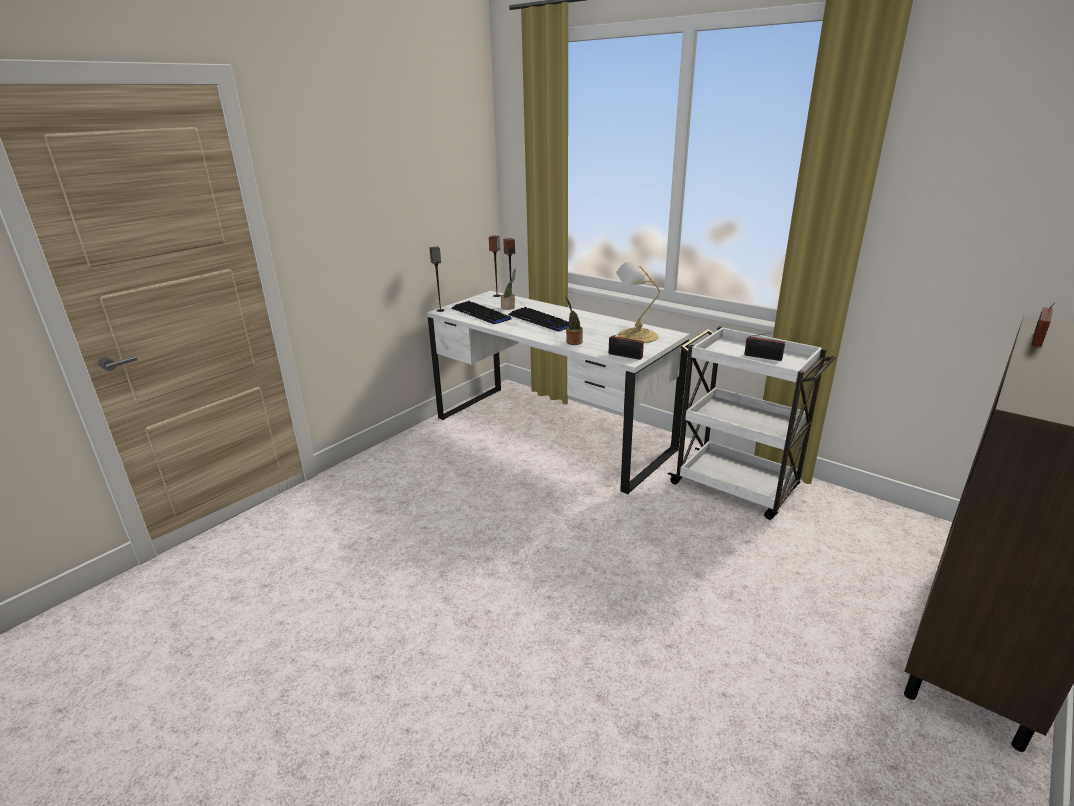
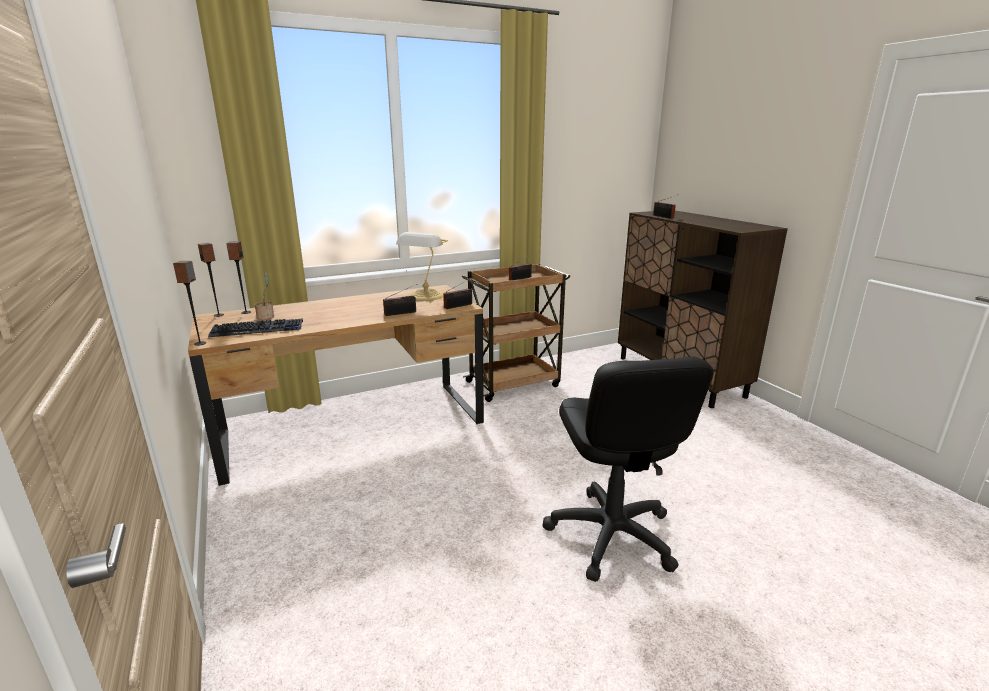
camera: 65 degrees left, 5 degrees down
white desk [427,291,690,494] -> brown desk [188,285,484,486]
keyboard [508,307,569,332] -> none
potted plant [565,297,583,345] -> radio [383,285,416,316]
white cart [668,326,836,520] -> brown cart [462,264,571,402]
none -> black office chair [543,357,714,582]

